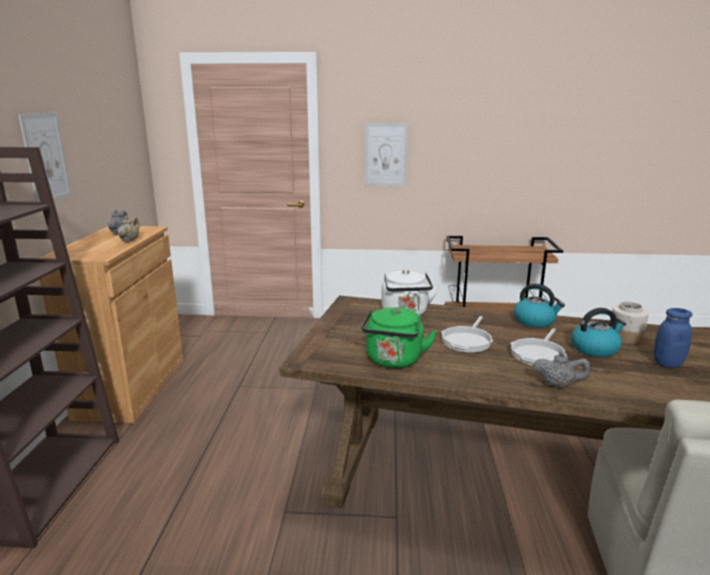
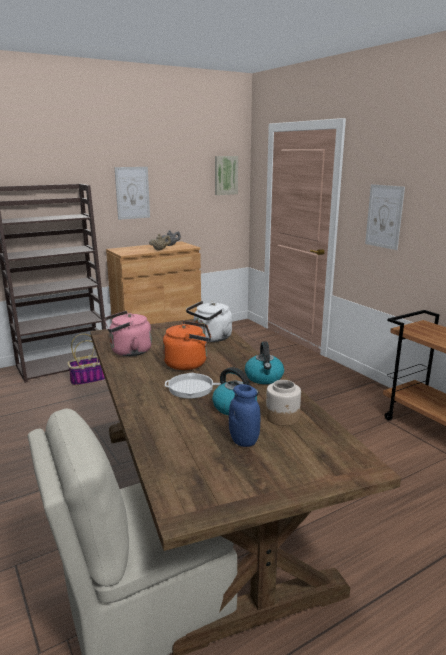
camera: 55 degrees right, 0 degrees up
green kettle [362,307,437,368] -> pink kettle [104,311,152,356]
frying pan [441,316,493,353] -> orange kettle [163,321,211,370]
grey teapot [533,351,591,387] -> none
none -> basket [67,334,105,386]
none -> picture [215,156,238,195]

